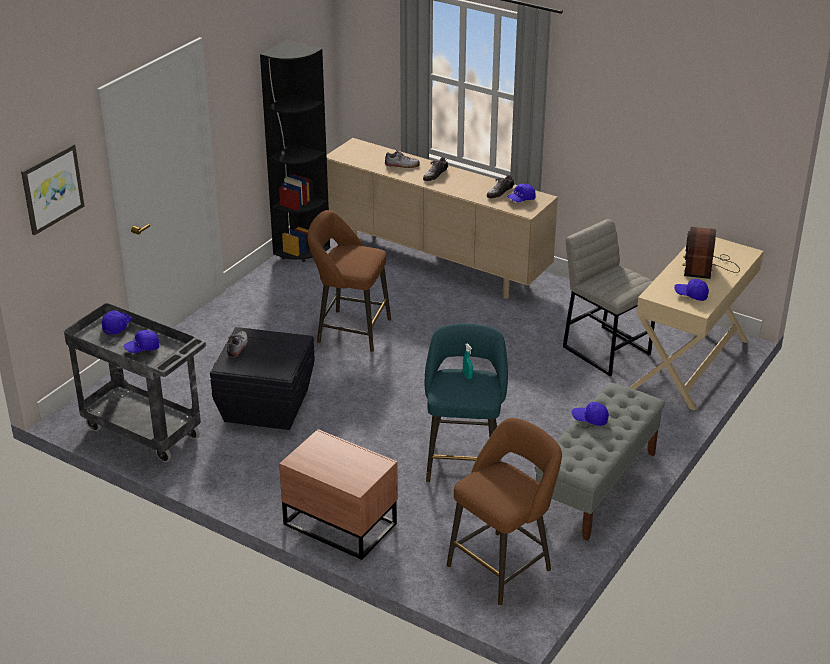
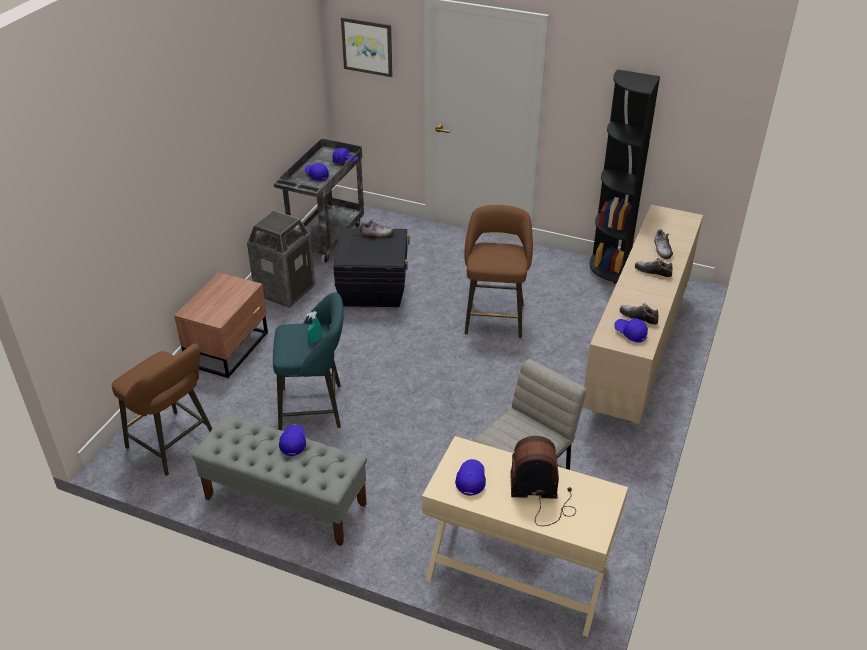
camera: 80 degrees right, 5 degrees up
none -> trash can [247,210,315,308]

